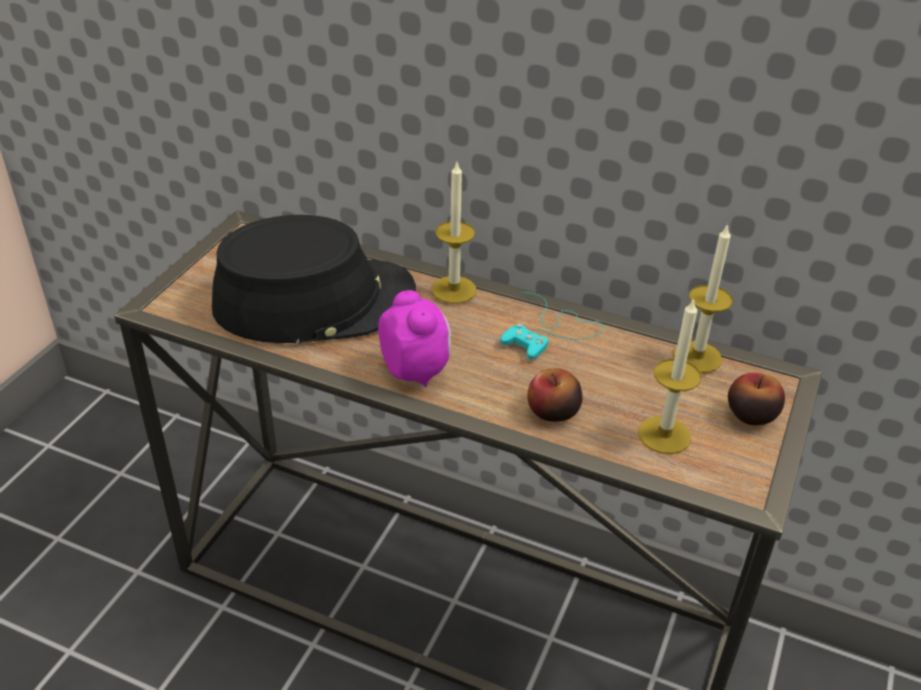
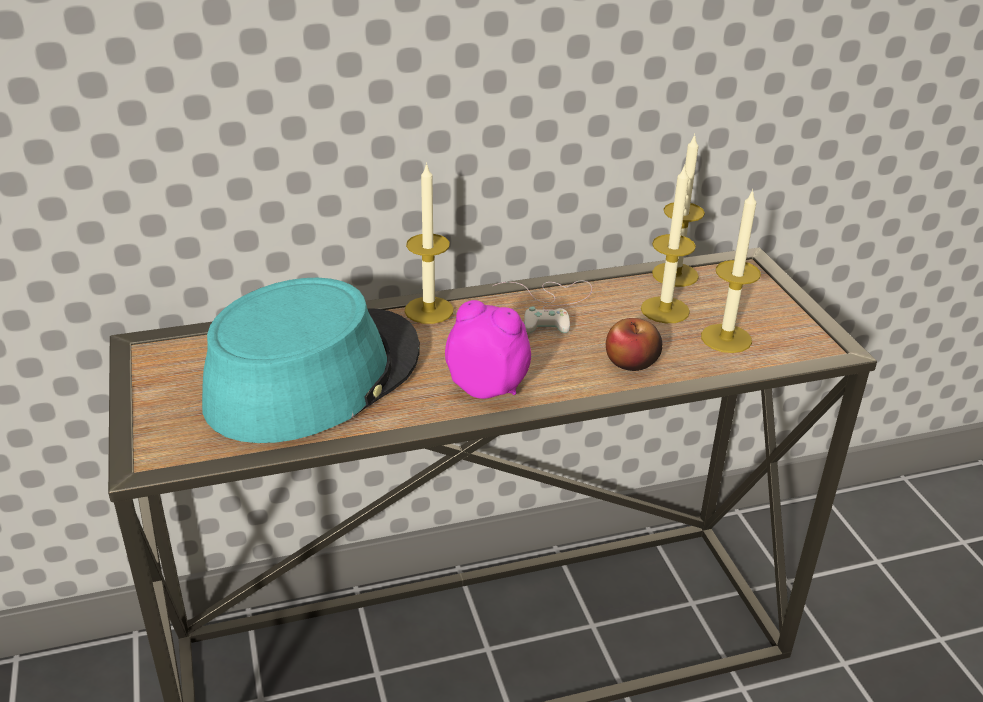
camera: 40 degrees left, 5 degrees down
black hat [212,215,416,343] -> turquoise hat [202,278,420,443]
turquoise game controller [500,292,604,360] -> white game controller [493,280,592,333]
apple [728,372,785,425] -> none
none -> candle [641,164,696,323]

